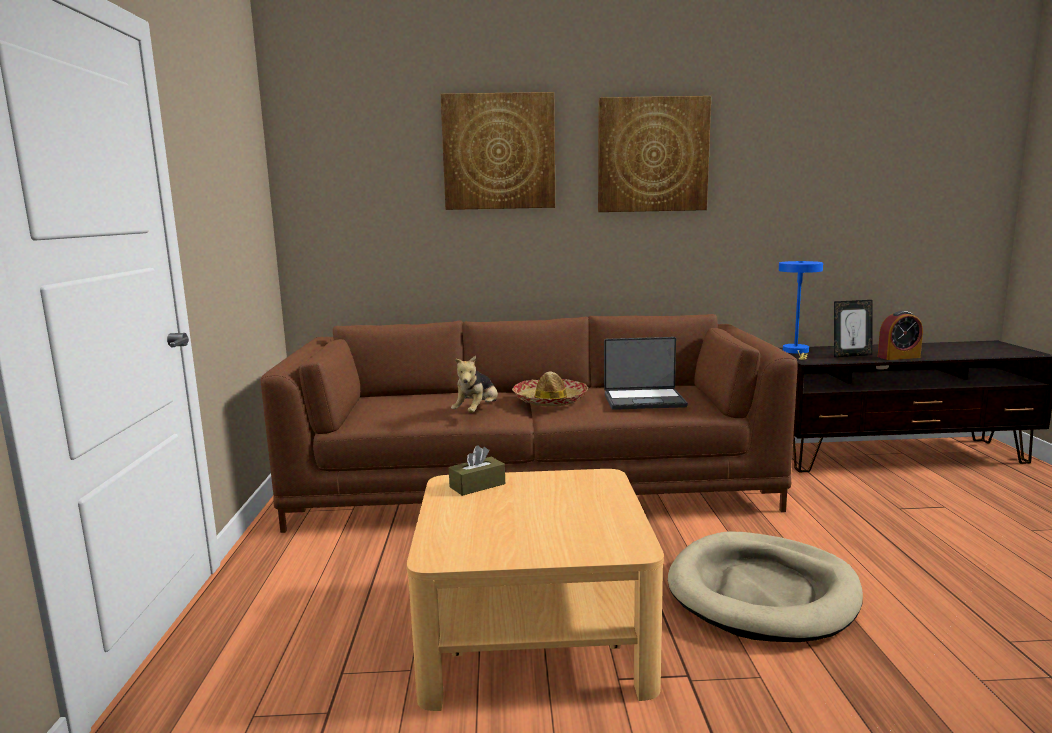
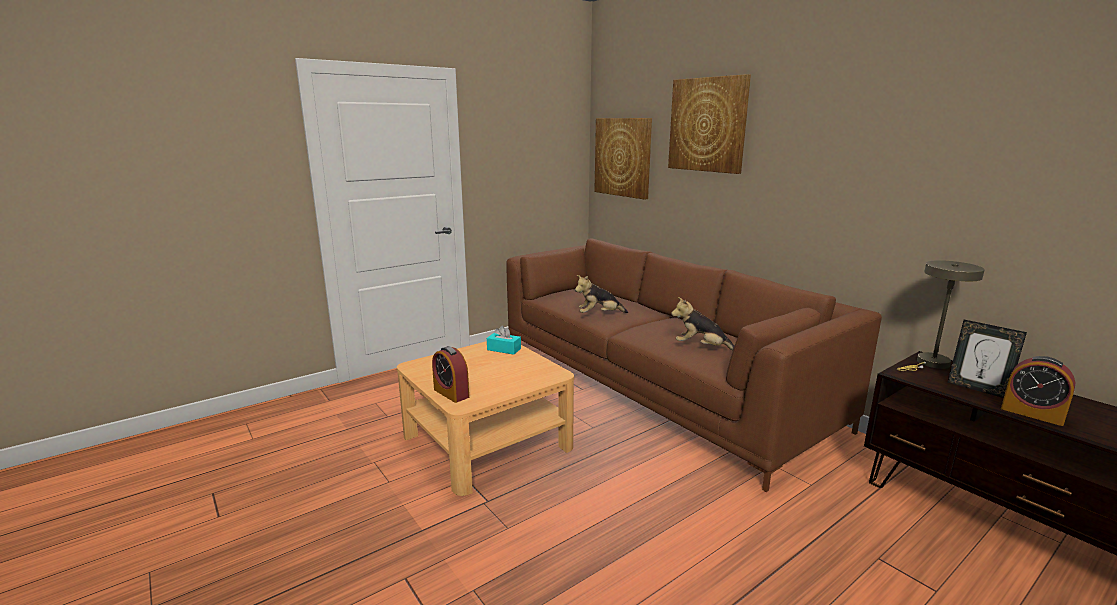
camera: 55 degrees right, 5 degrees up
brown tissue box [449,446,505,496] -> turquoise tissue box [487,325,521,355]
hat [512,371,588,407] -> none
picture [598,96,711,212] -> picture moved to [594,118,652,200]
laptop [604,337,688,410] -> plush toy [671,297,734,351]
beige dog bed [668,531,863,642] -> none
blue table lamp [779,261,823,360] -> beige table lamp [897,260,985,371]
none -> alarm clock [432,346,469,403]

